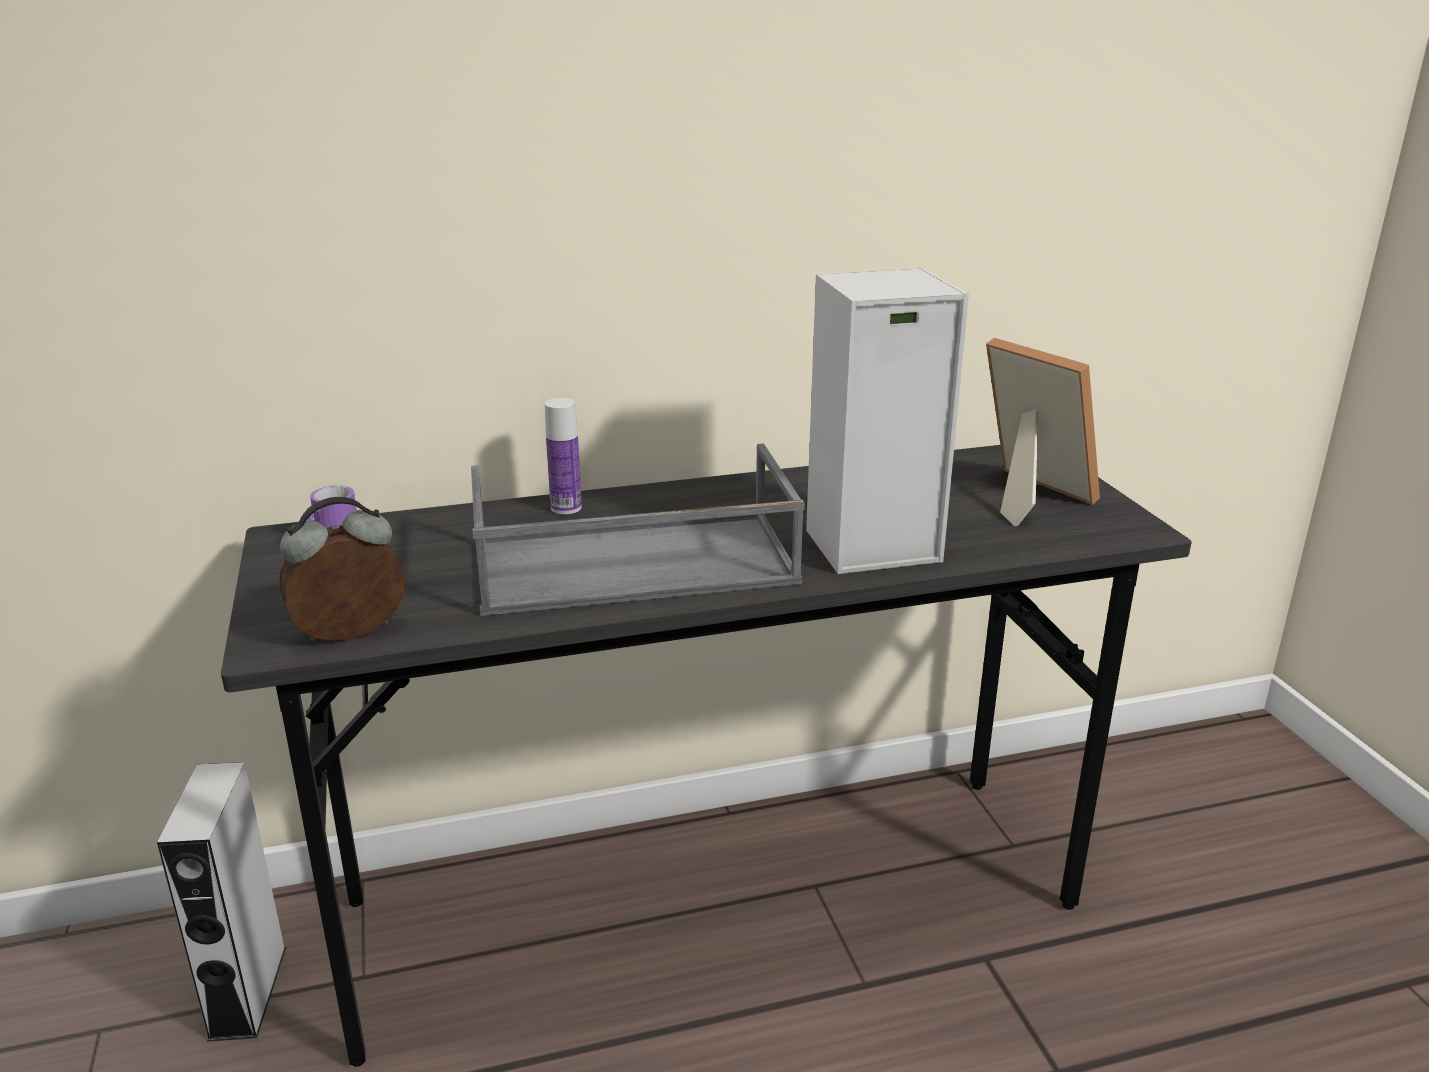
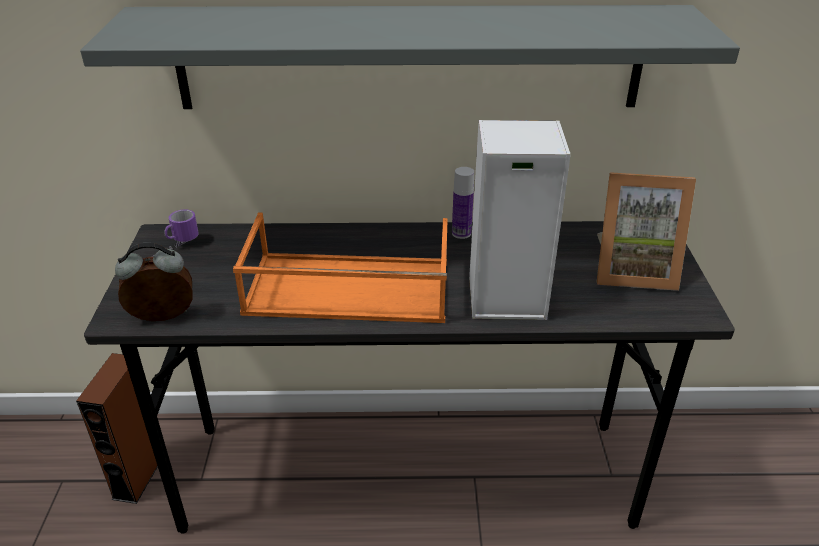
camera: 15 degrees right, 10 degrees up
grey speaker [157,762,286,1042] -> brown speaker [76,353,158,504]
grey tray [471,443,805,616] -> orange tray [233,213,448,323]
bottle [545,398,582,514] -> bottle moved to [452,167,474,239]
picture frame [986,338,1100,526] -> picture frame turned 120 degrees clockwise [597,172,696,291]
none -> grey shelf [80,5,740,109]

